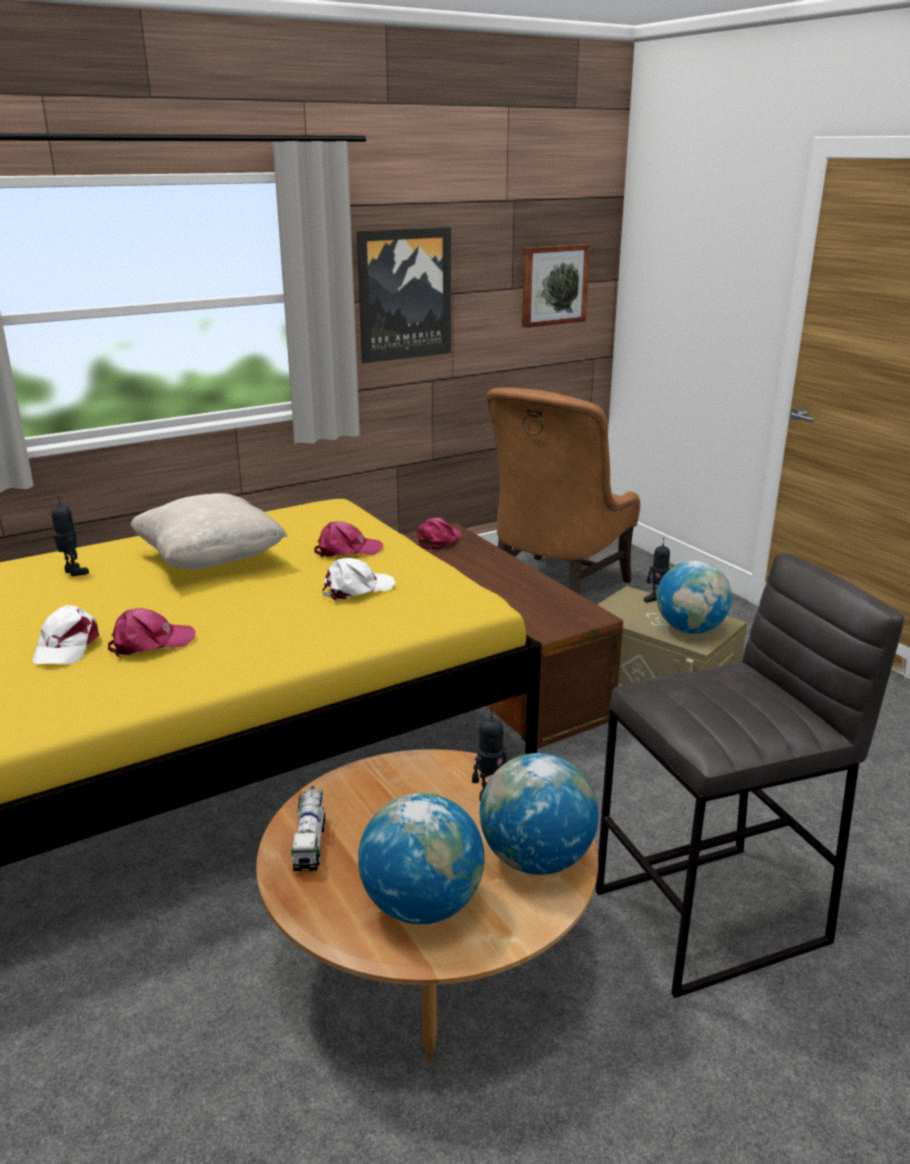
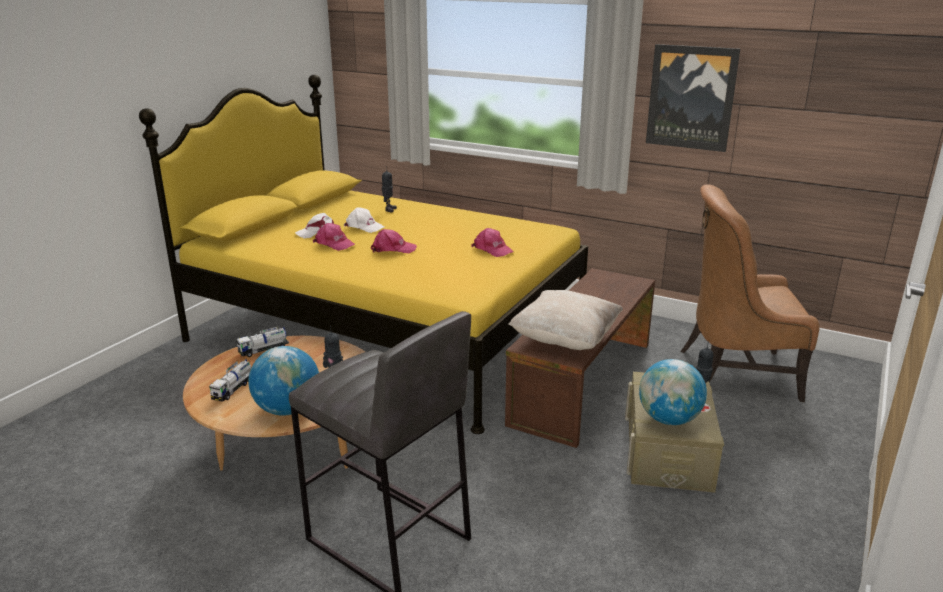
camera: 60 degrees right, 0 degrees up
beige pillow [131,493,288,569] -> beige pillow moved to [508,290,623,350]
white cap [322,558,395,601] -> white cap moved to [344,207,384,233]
globe [358,793,485,924] -> toy truck [209,359,251,402]
pink cap [417,518,462,550] -> pink cap moved to [371,229,417,253]
picture [522,244,590,328] -> none

